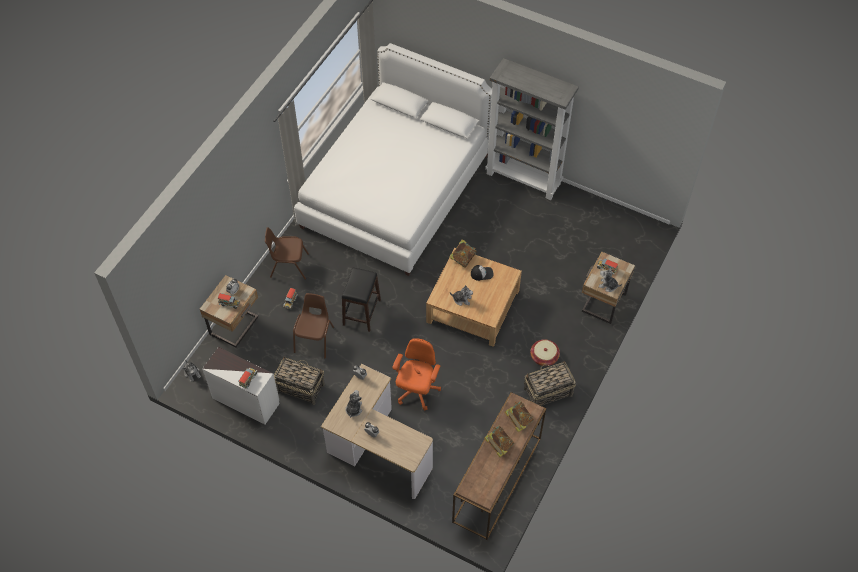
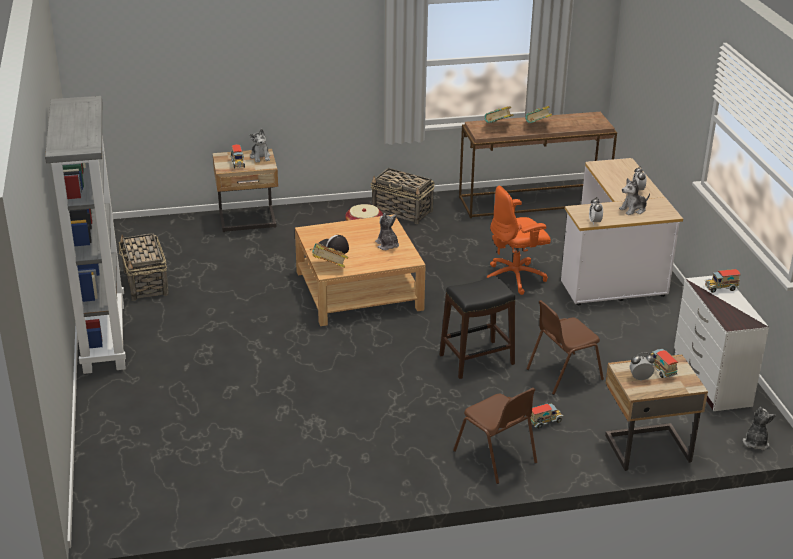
camera: 130 degrees left, 25 degrees down
basket [274,357,325,405] -> basket moved to [118,233,169,301]
white bed [294,43,492,276] -> none

